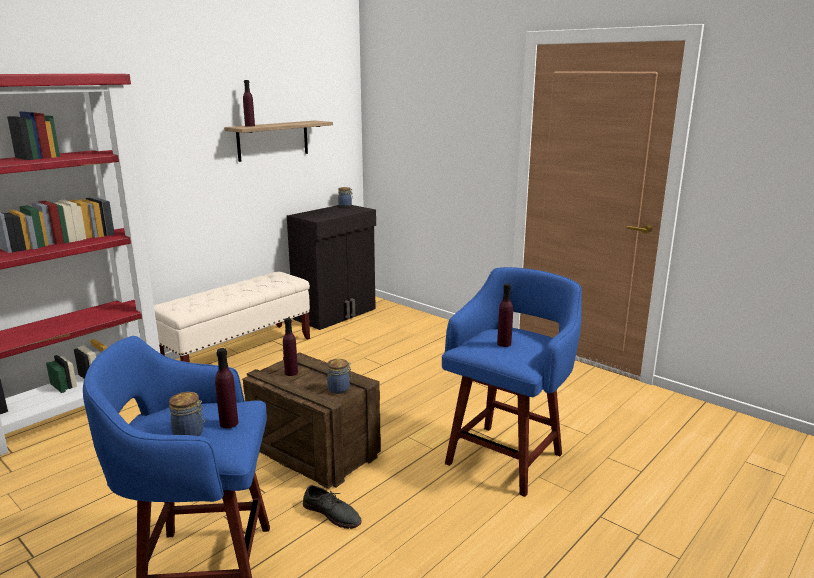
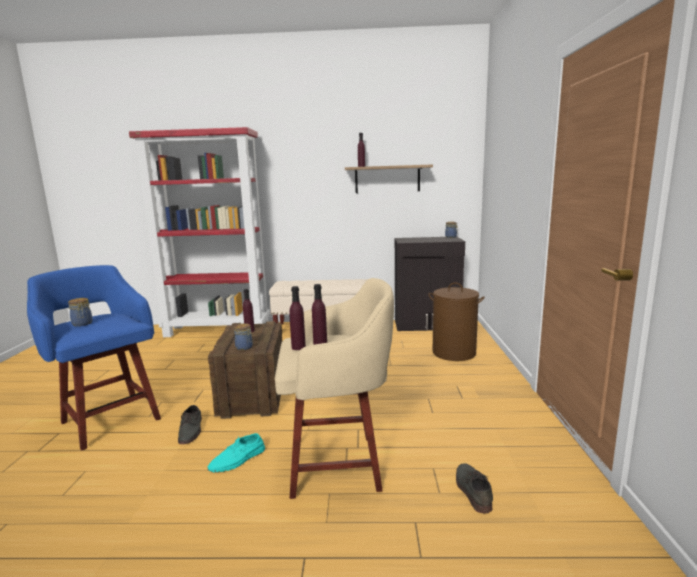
camera: 50 degrees right, 5 degrees down
purple bottle [215,348,238,428] -> purple bottle moved to [289,286,306,350]
blue stool [442,267,582,497] -> beige stool [275,278,394,499]
none -> turquoise shoe [208,433,265,473]
none -> brown laundry basket [429,282,485,361]
none -> grey shoe [456,463,493,514]

